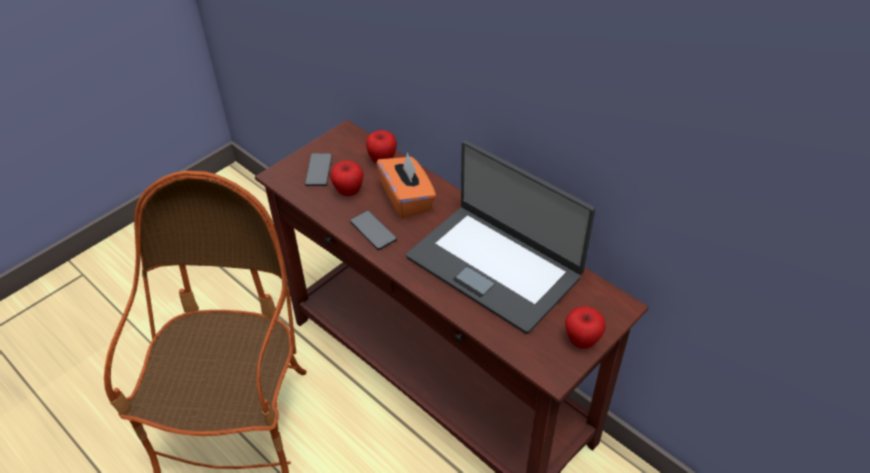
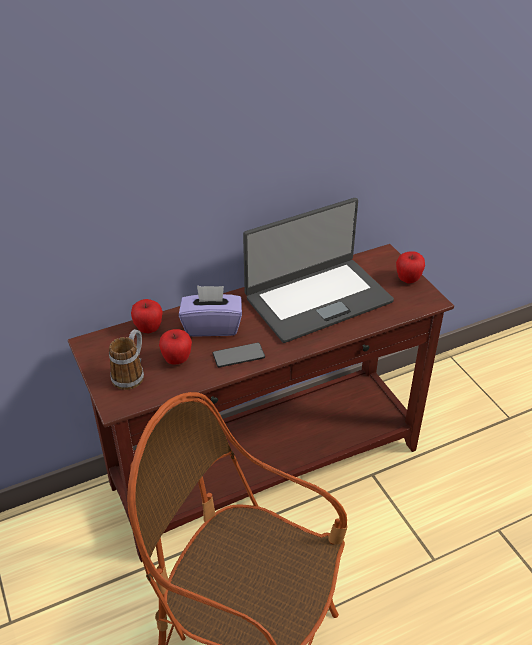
camera: 70 degrees left, 5 degrees down
phone [305,153,332,186] -> mug [109,329,144,390]
orange tissue box [377,152,436,219] -> purple tissue box [179,285,242,337]

